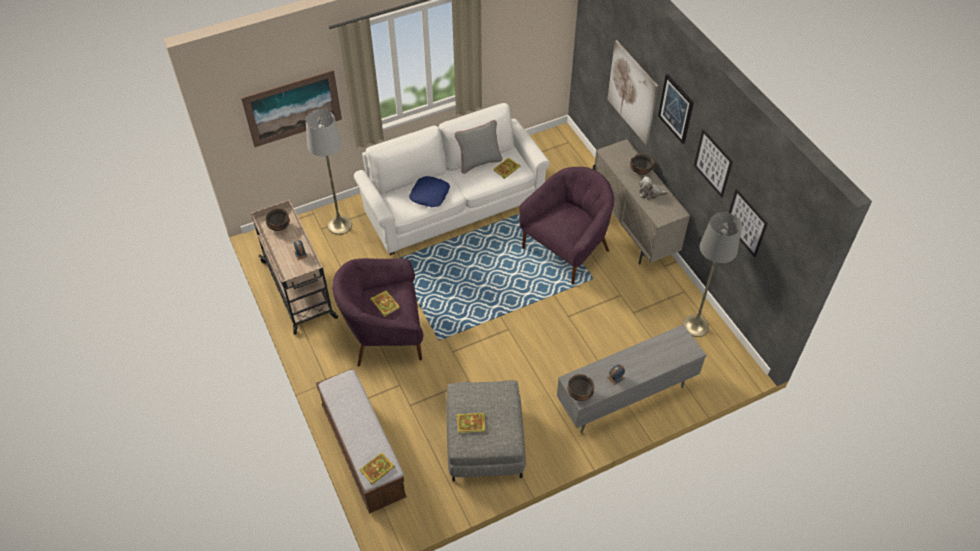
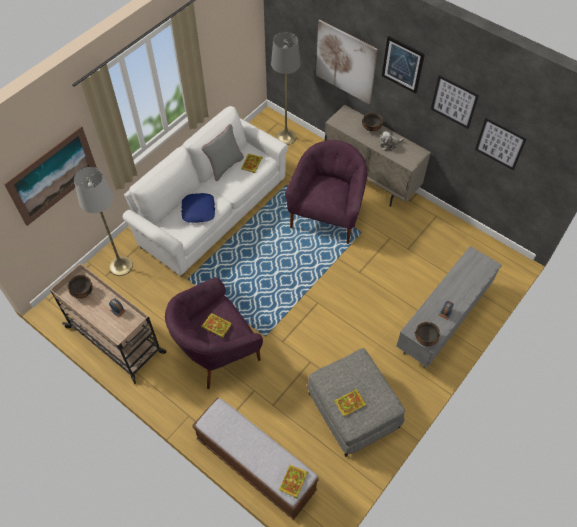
camera: 25 degrees left, 5 degrees up
grey floor lamp [682,212,742,337] -> grey floor lamp moved to [271,32,301,145]

